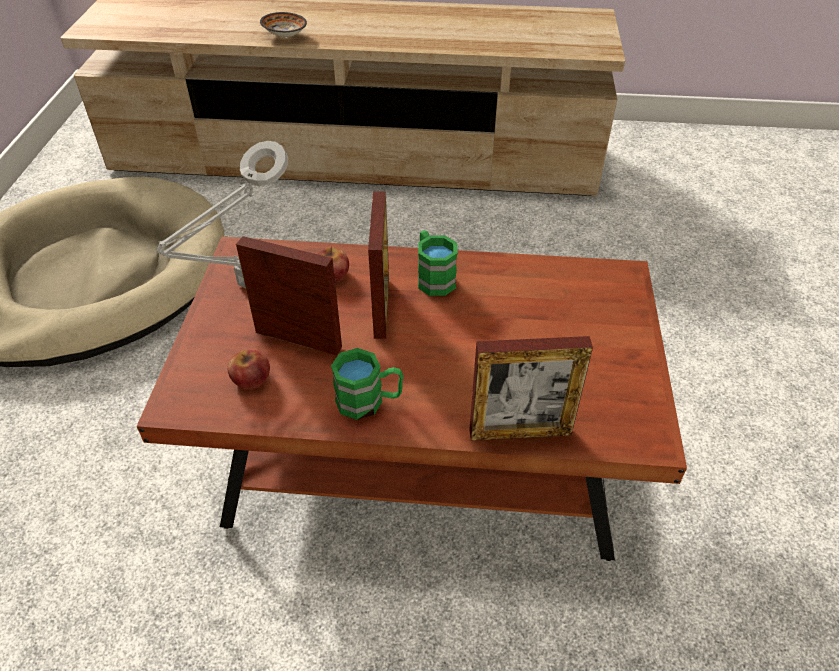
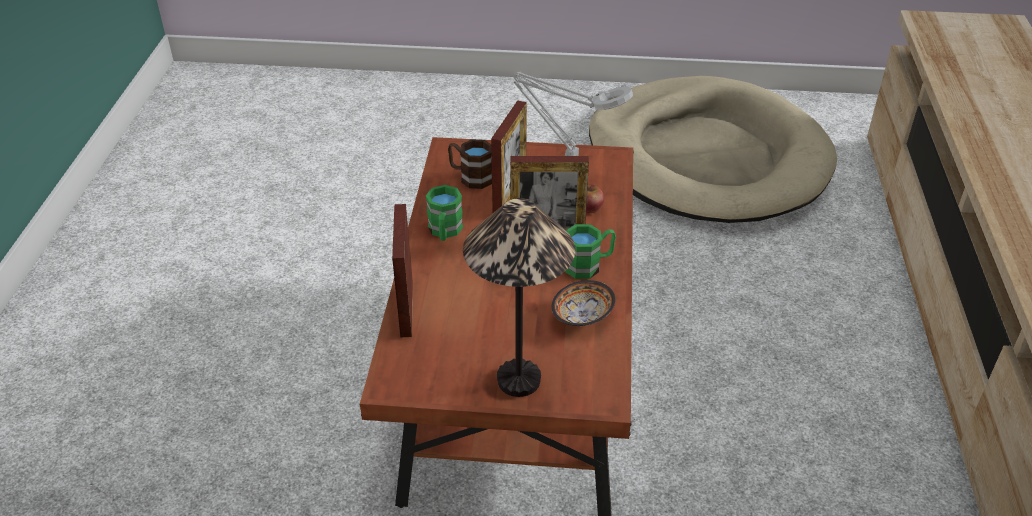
camera: 90 degrees right, 5 degrees down
apple [228,349,270,389] -> brown mug [448,139,492,189]
bowl [260,12,307,37] -> bowl moved to [552,280,615,326]
none -> table lamp [463,198,575,397]

